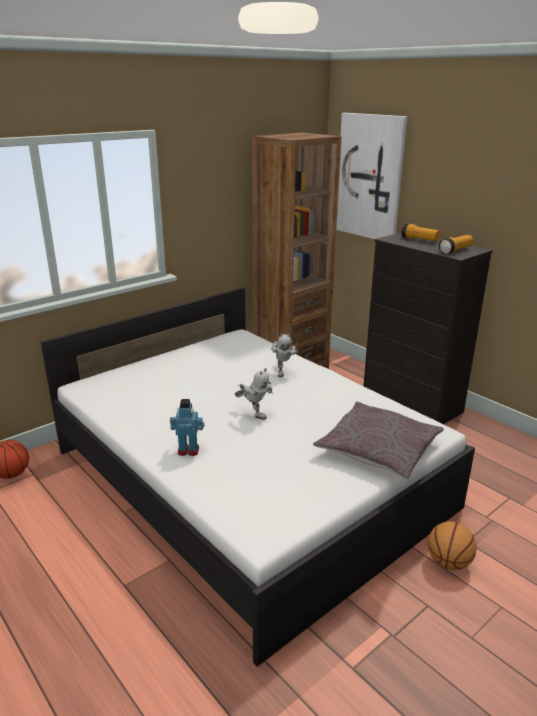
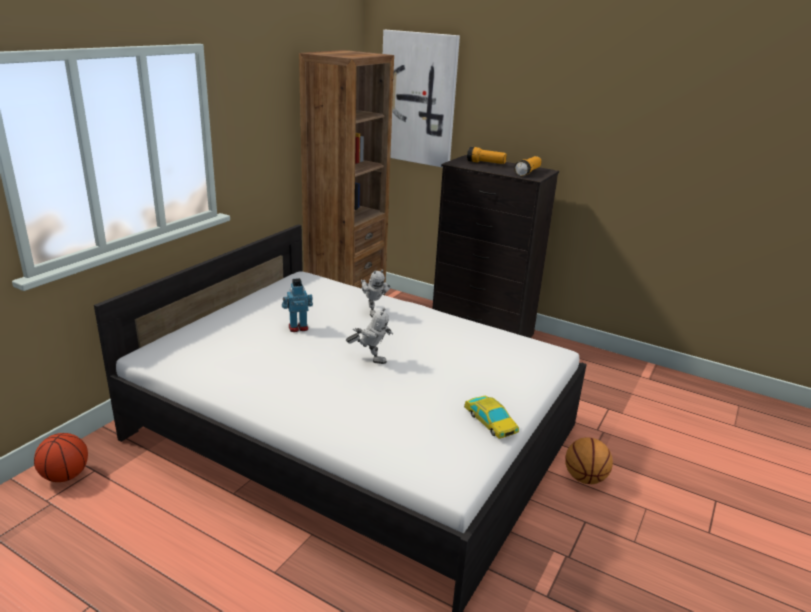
camera: 20 degrees left, 0 degrees up
toy robot [170,399,204,456] -> toy robot moved to [282,278,313,332]
grey pillow [313,402,444,480] -> none
none -> toy car [464,396,519,439]

